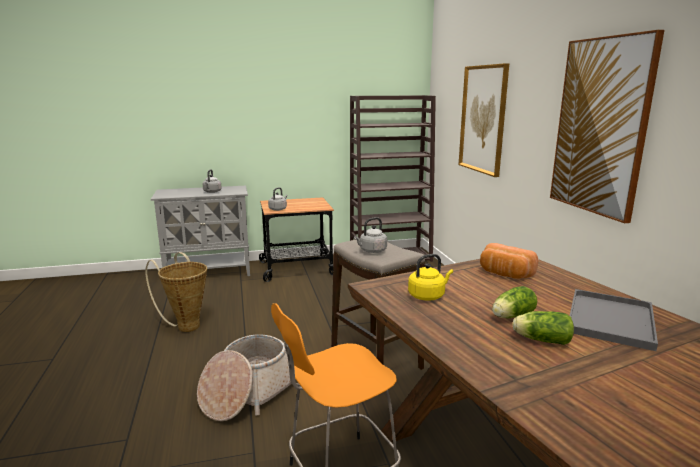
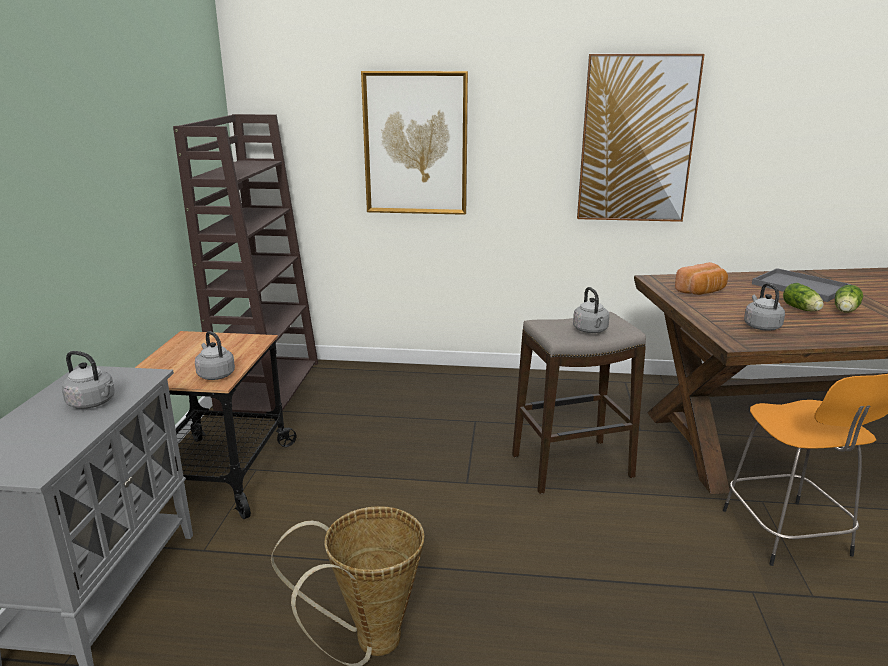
camera: 70 degrees left, 5 degrees up
basket [197,334,296,421] -> none
yellow kettle [408,254,453,301] -> grey kettle [744,283,785,331]

